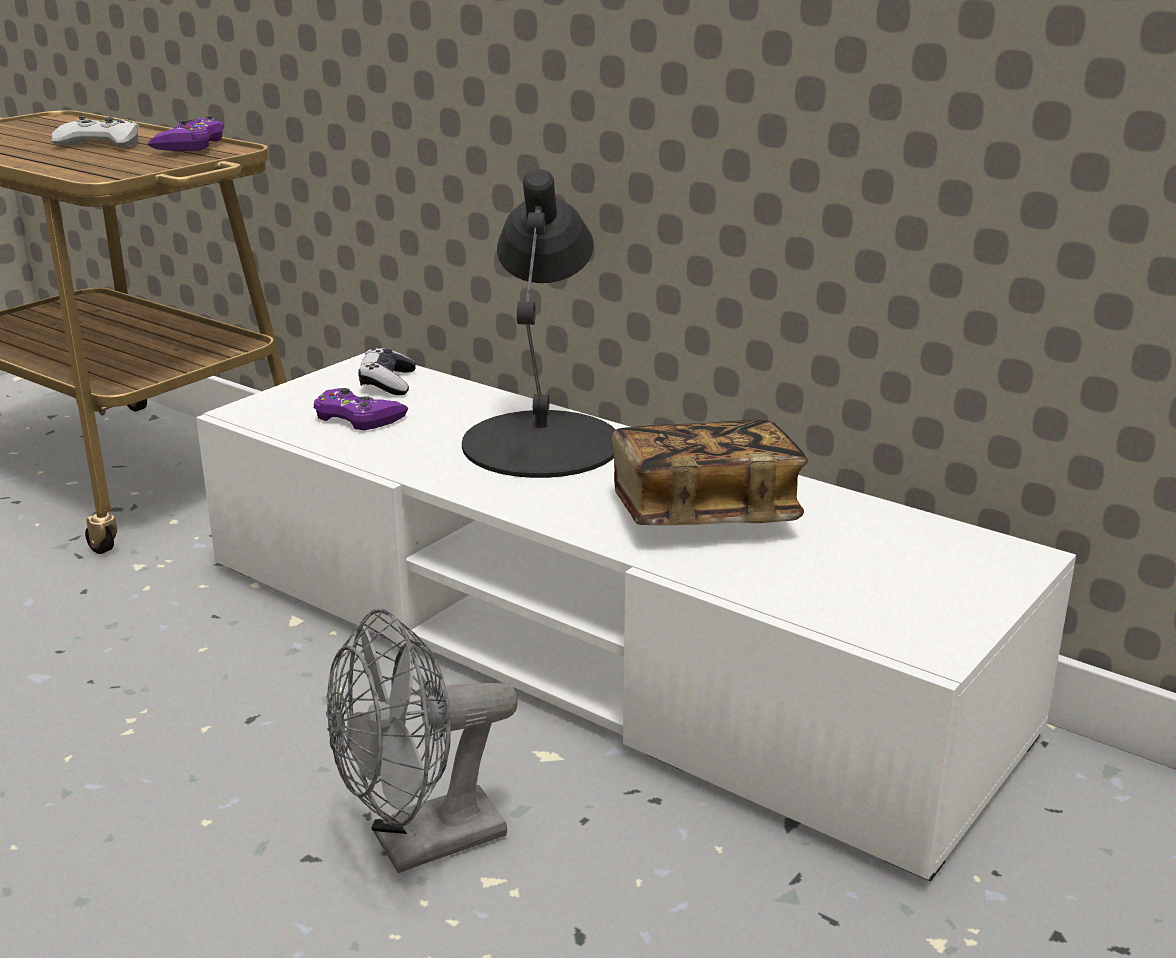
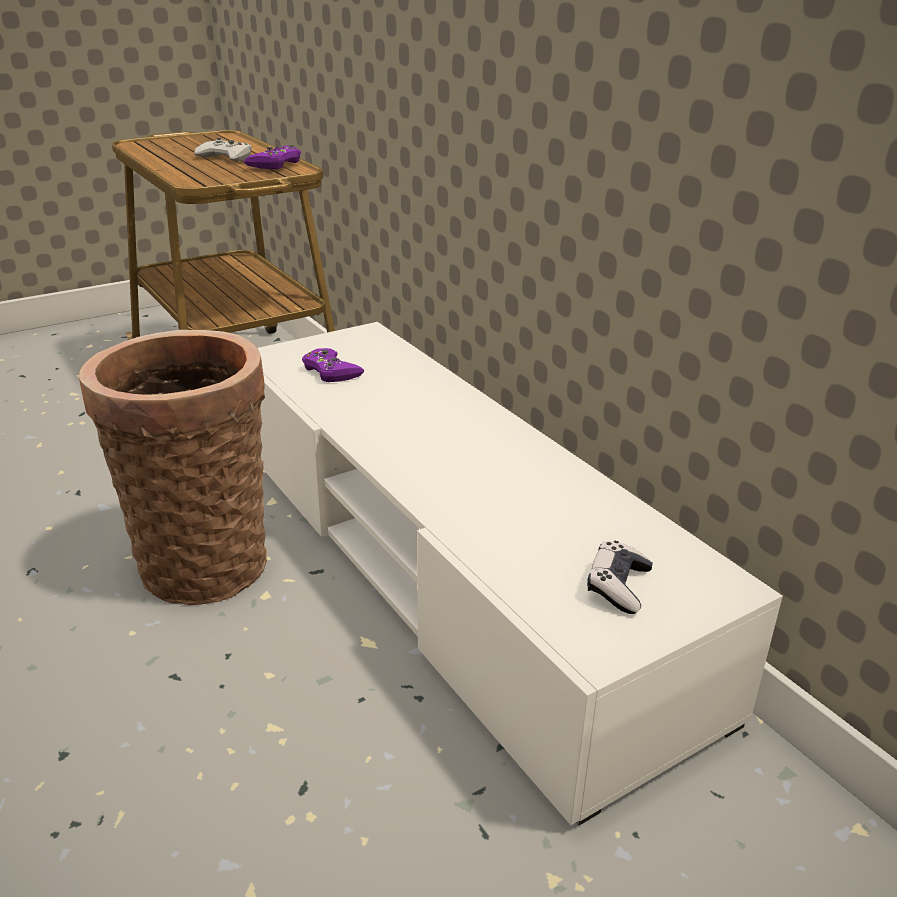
camera: 20 degrees right, 5 degrees up
grey fan [326,608,518,873] -> none
game controller [358,347,416,395] -> game controller moved to [587,541,653,614]
black table lamp [462,169,616,478] -> none
book [612,420,808,525] -> none
none -> basket [79,330,267,605]

